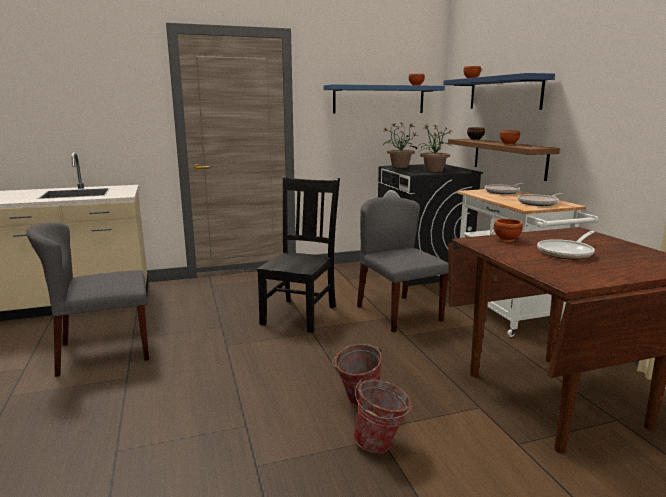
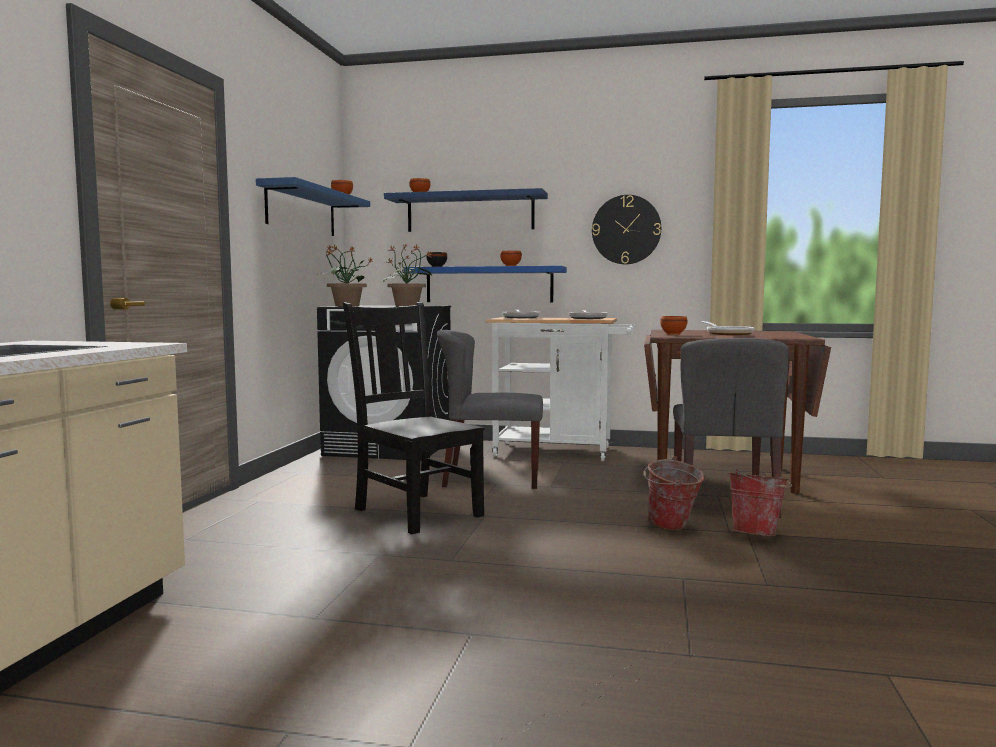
camera: 60 degrees left, 10 degrees down
grey chair [26,223,149,377] -> grey chair moved to [673,338,789,518]
brown shelf [448,139,560,181] -> blue shelf [404,266,567,303]
none -> wall clock [592,195,661,264]

